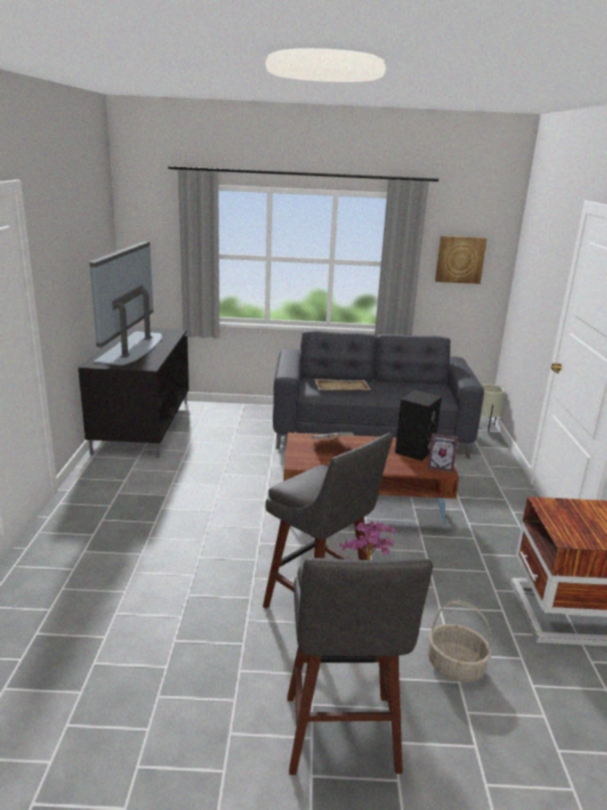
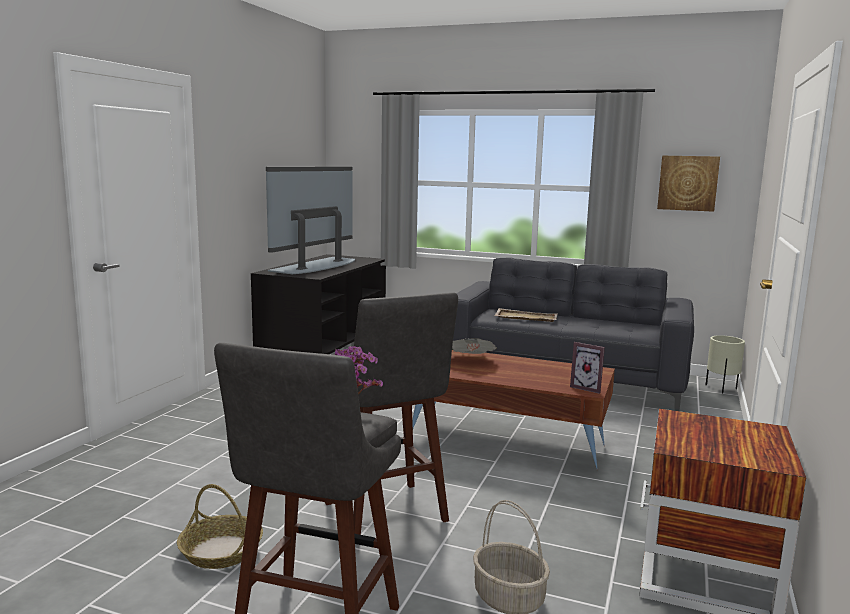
camera: 20 degrees right, 10 degrees down
black speaker [395,390,442,461] -> none
none -> basket [177,484,263,569]

